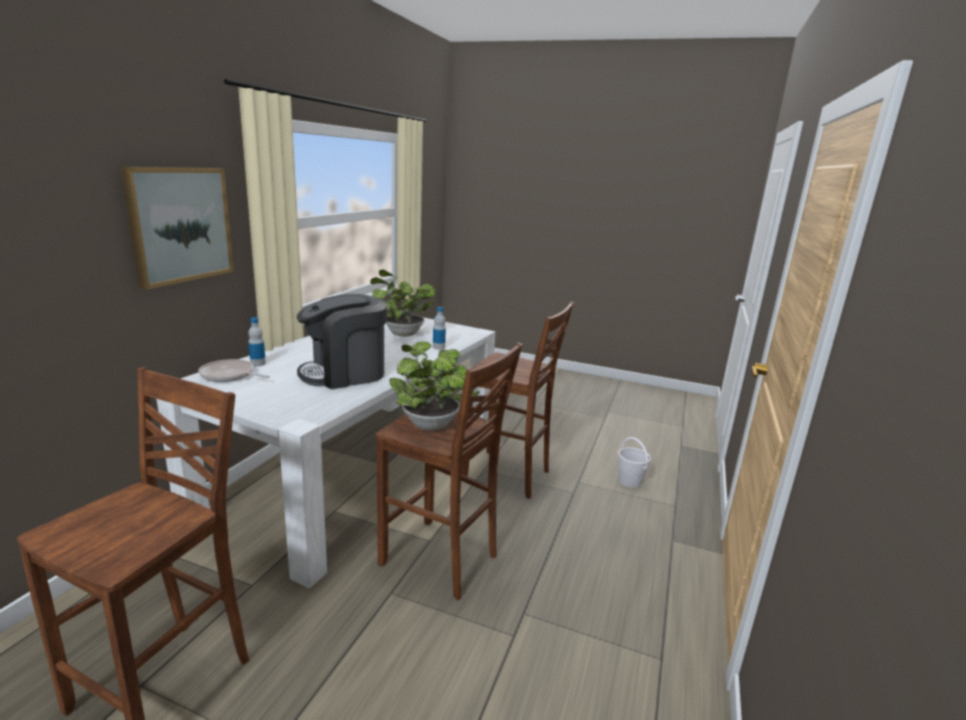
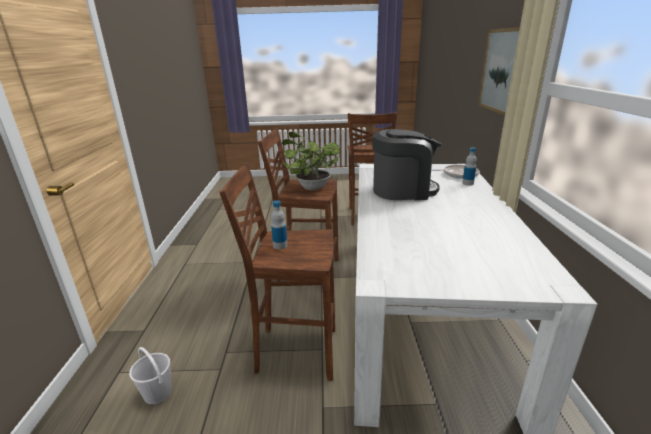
camera: 160 degrees right, 5 degrees up
coffee machine [297,294,387,389] -> coffee machine turned 45 degrees clockwise [372,129,442,200]
potted plant [370,269,436,337] -> none
bottle [433,307,446,350] -> bottle moved to [271,200,288,249]

